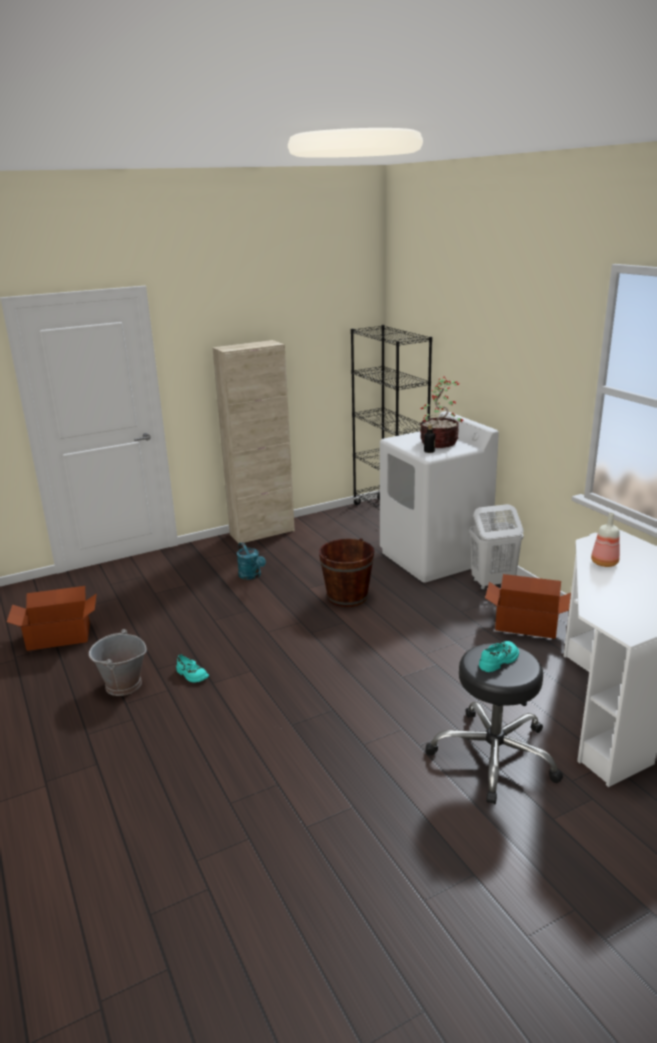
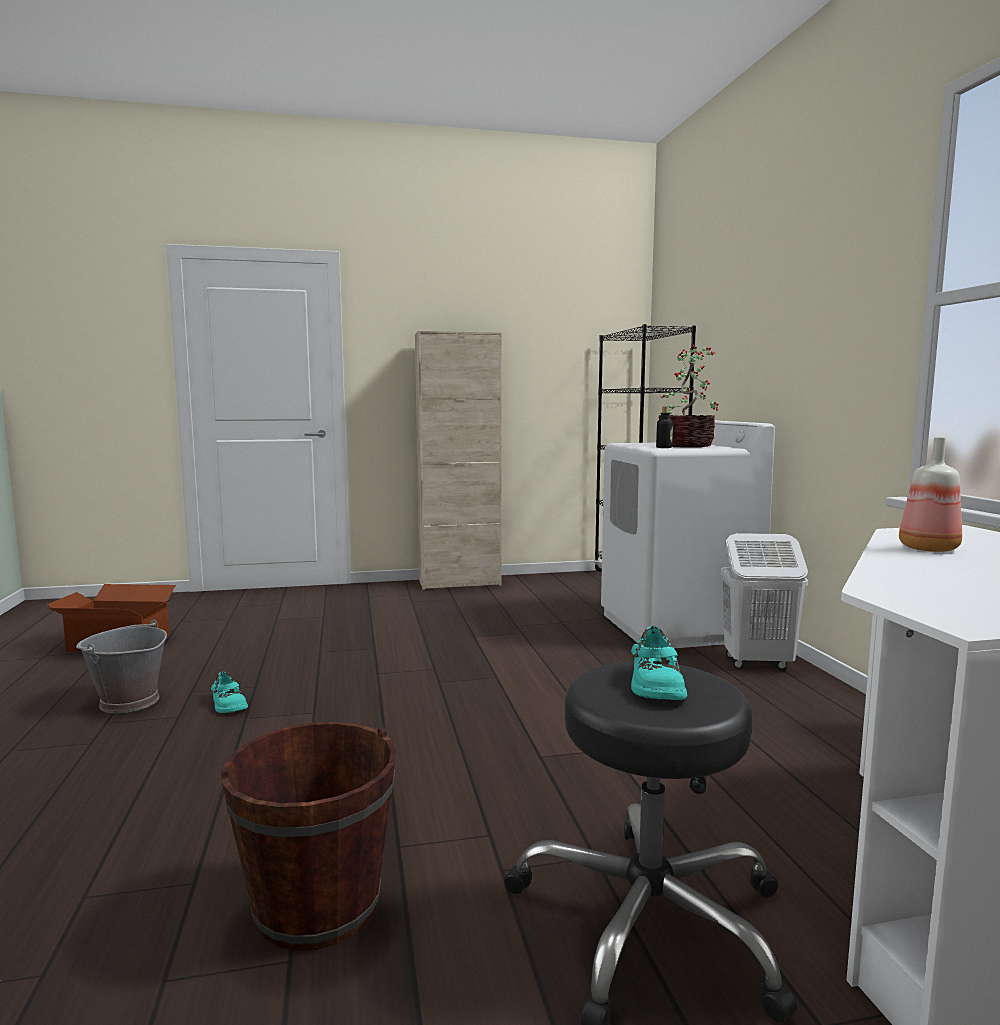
camera: 15 degrees right, 15 degrees down
turquoise watering can [237,542,266,580] -> none
brown bucket [319,538,374,607] -> brown bucket moved to [221,722,397,951]
turquoise shoe [479,641,519,672] -> turquoise shoe turned 120 degrees clockwise [631,626,687,700]
cardboard box [485,574,571,639] -> none

